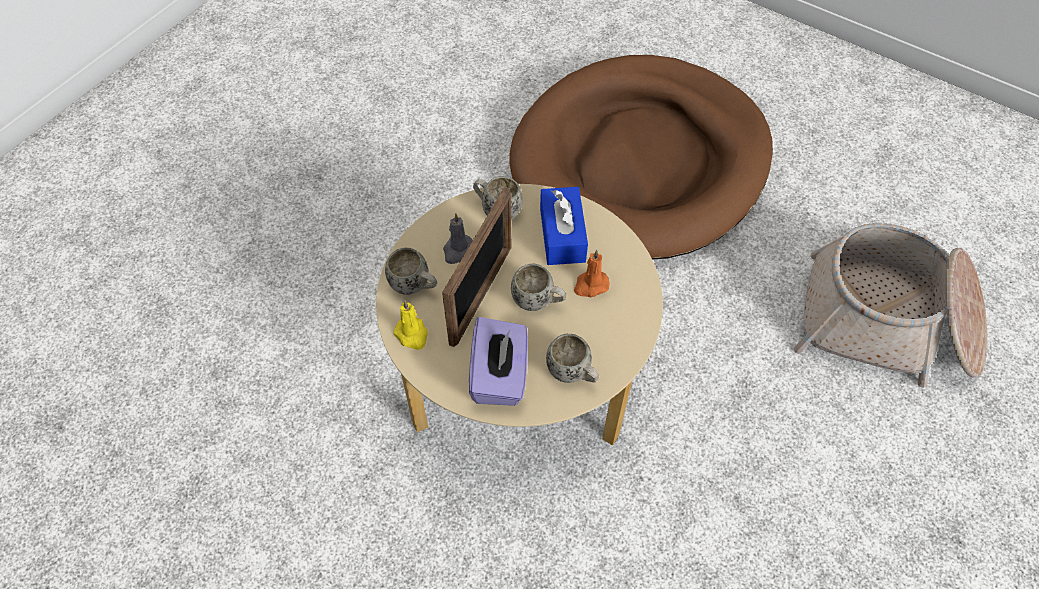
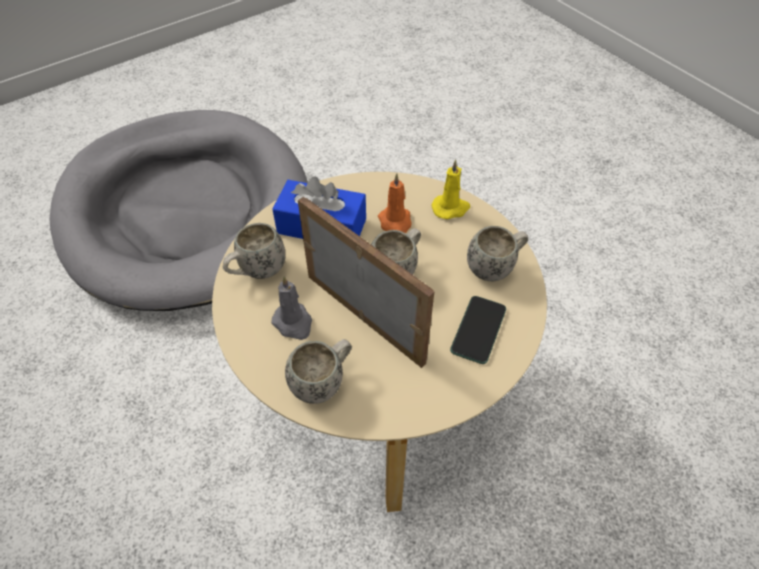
camera: 70 degrees left, 5 degrees down
yellow candle [393,300,428,350] -> yellow candle moved to [431,160,470,219]
purple tissue box [469,317,528,406] -> phone [450,296,506,364]
brown dog bed [509,55,773,260] -> grey dog bed [49,110,308,311]
basket [794,223,987,388] -> none

